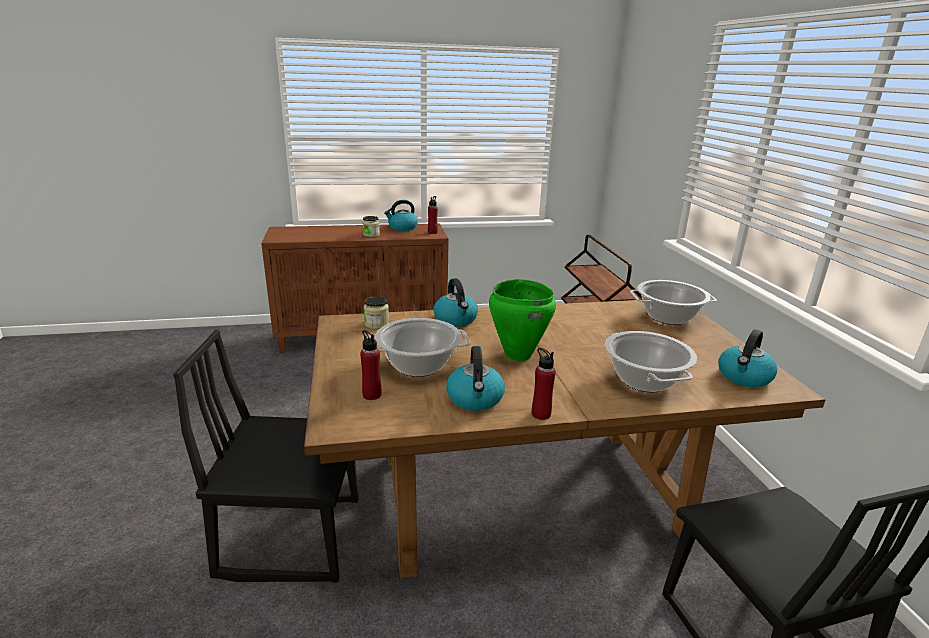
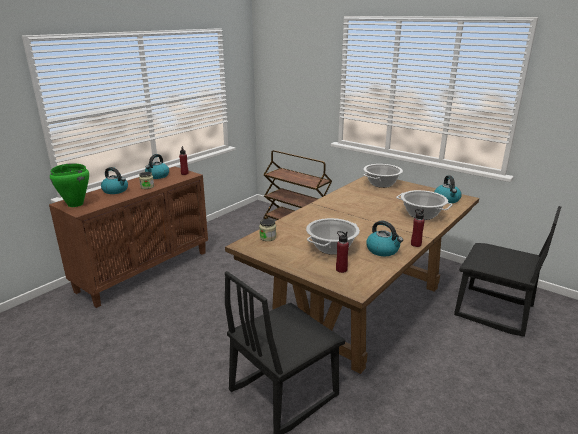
camera: 40 degrees left, 0 degrees up
kettle [433,278,478,327] -> kettle moved to [101,167,128,194]
green cooking pot [489,279,556,361] -> green cooking pot moved to [50,163,89,207]

